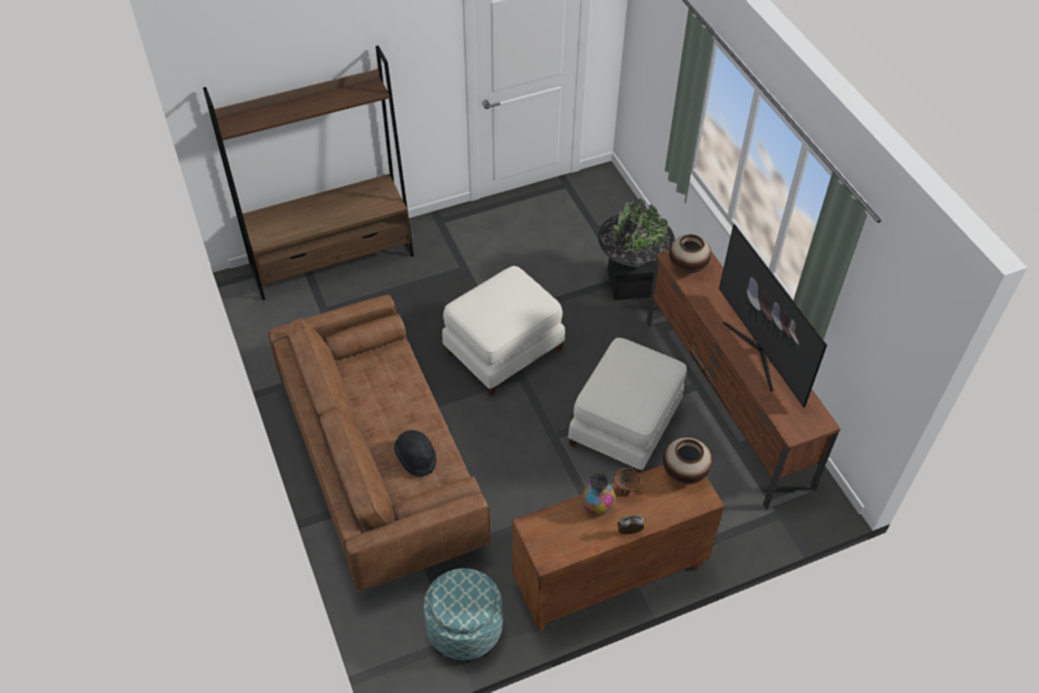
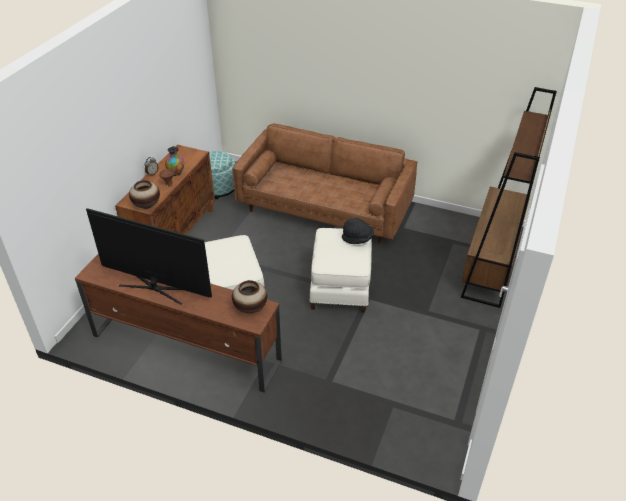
camera: 135 degrees right, 10 degrees down
black hat [394,430,437,477] -> black hat moved to [342,218,374,244]
black planter [598,199,675,300] -> none

